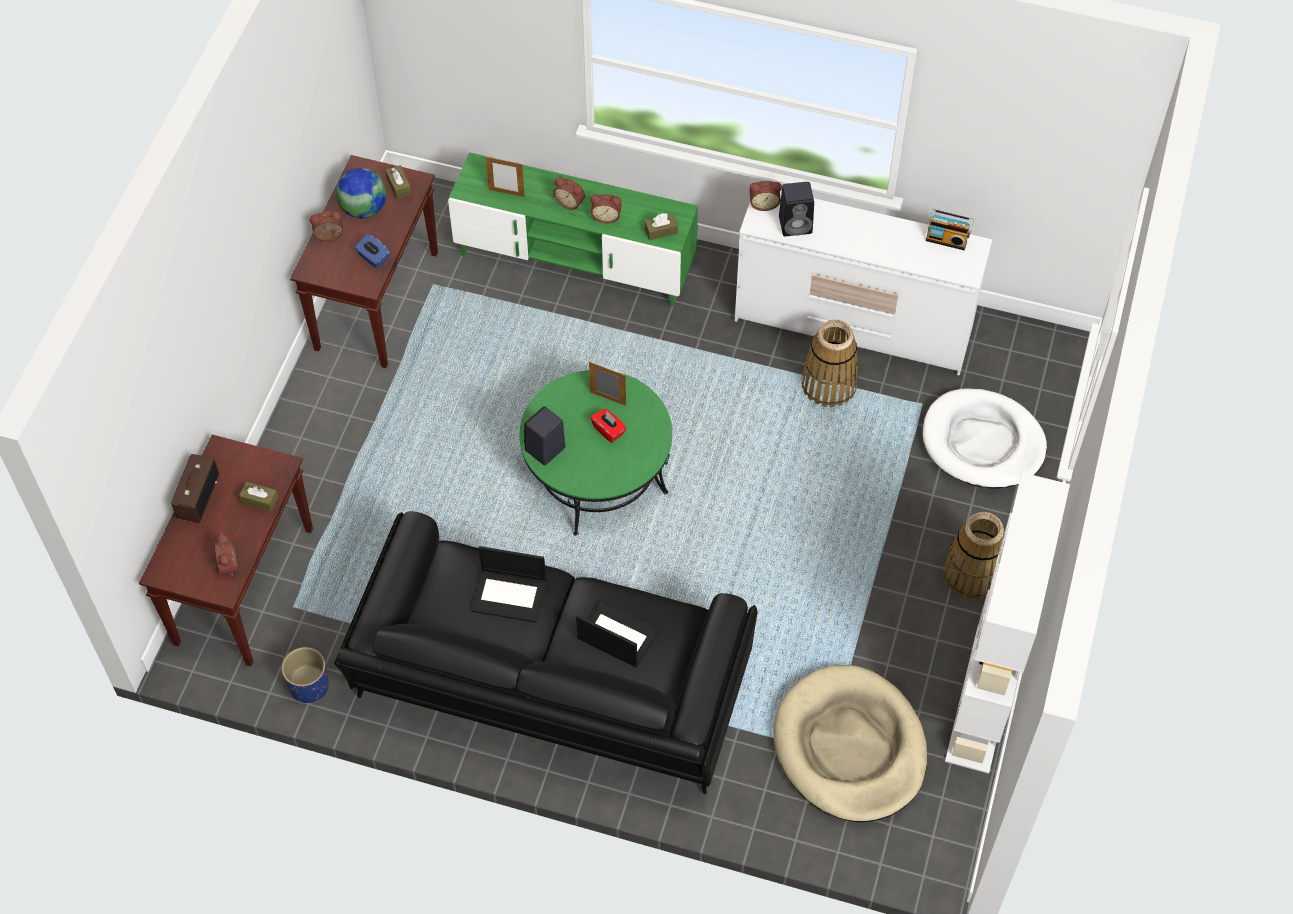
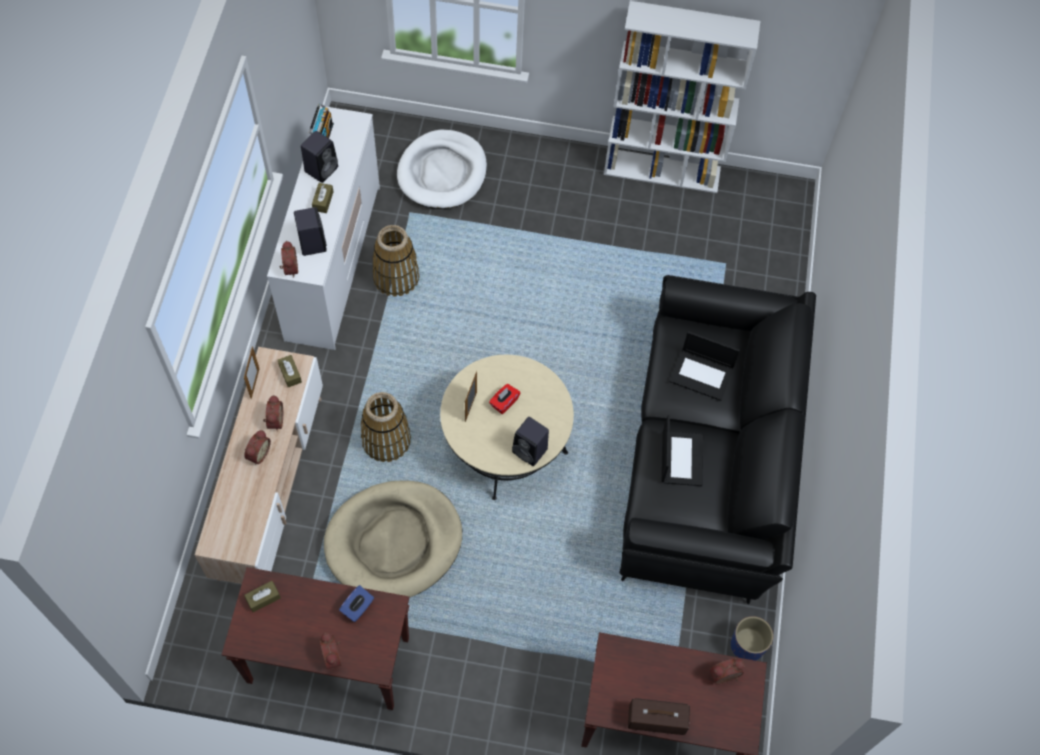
camera: 100 degrees left, 5 degrees up
brown tissue box [239,482,278,512] -> brown tissue box moved to [312,183,333,213]
globe [336,168,386,218] -> none
green tv stand [448,152,698,307] -> beige tv stand [195,347,323,584]
picture frame [486,156,525,197] -> picture frame moved to [244,346,259,399]
green coffee table [519,370,672,536] -> beige coffee table [440,355,574,500]
laptop [576,601,660,667] -> laptop turned 90 degrees counterclockwise [669,331,740,401]
beige dog bed [773,665,927,822] -> beige dog bed moved to [324,480,462,598]
basket [943,512,1004,600] -> basket moved to [360,392,411,462]
none -> black speaker [301,131,338,183]

